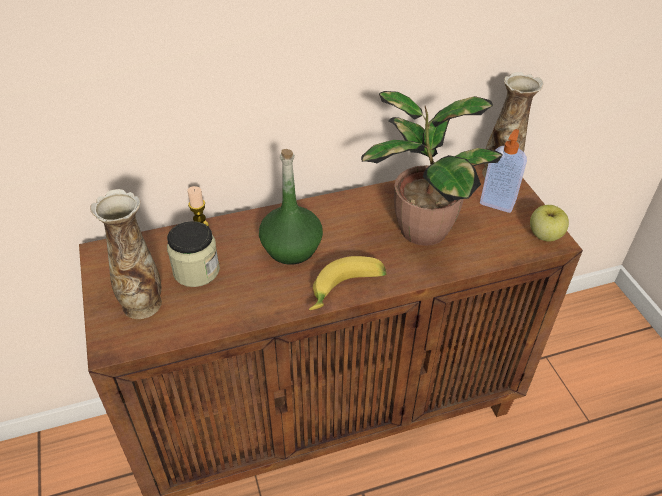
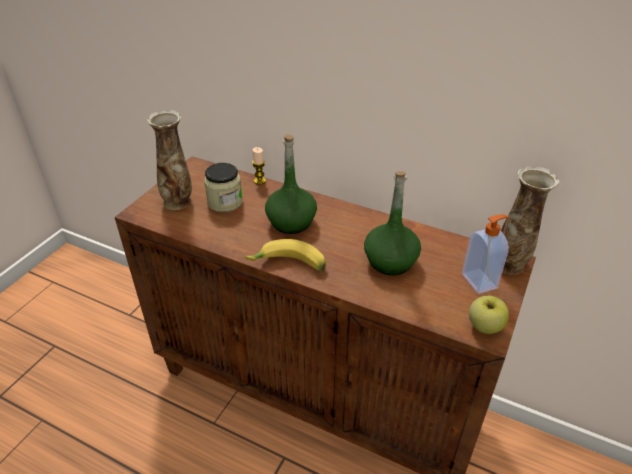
camera: 45 degrees right, 5 degrees down
potted plant [361,91,503,246] -> green bottle [364,171,421,275]

